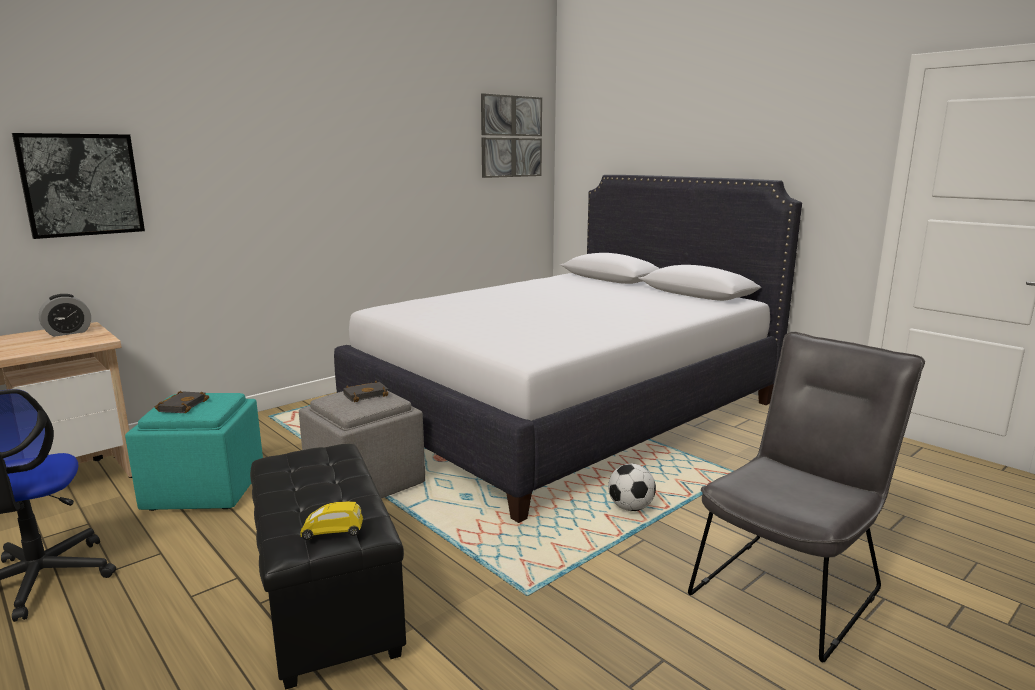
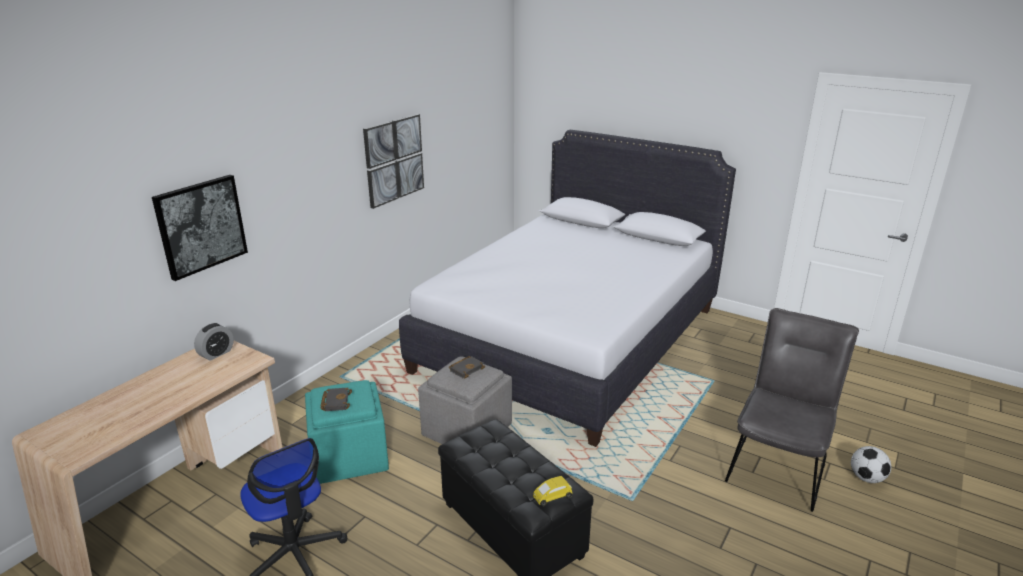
camera: 15 degrees left, 10 degrees up
picture [481,93,542,178] -> picture moved to [363,114,424,209]
football [608,464,656,511] -> football moved to [851,446,891,483]

